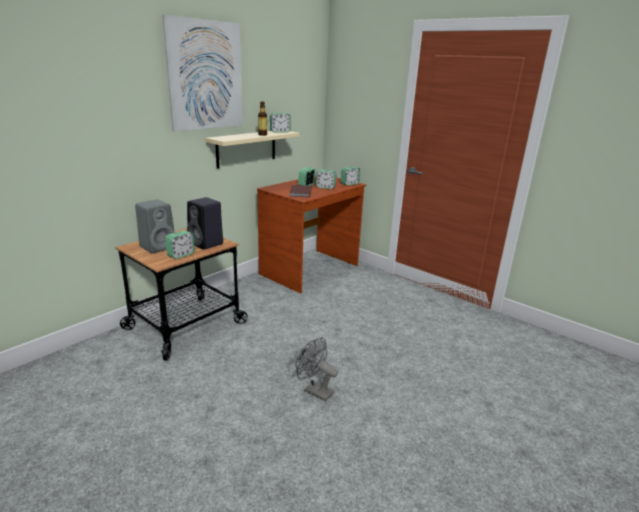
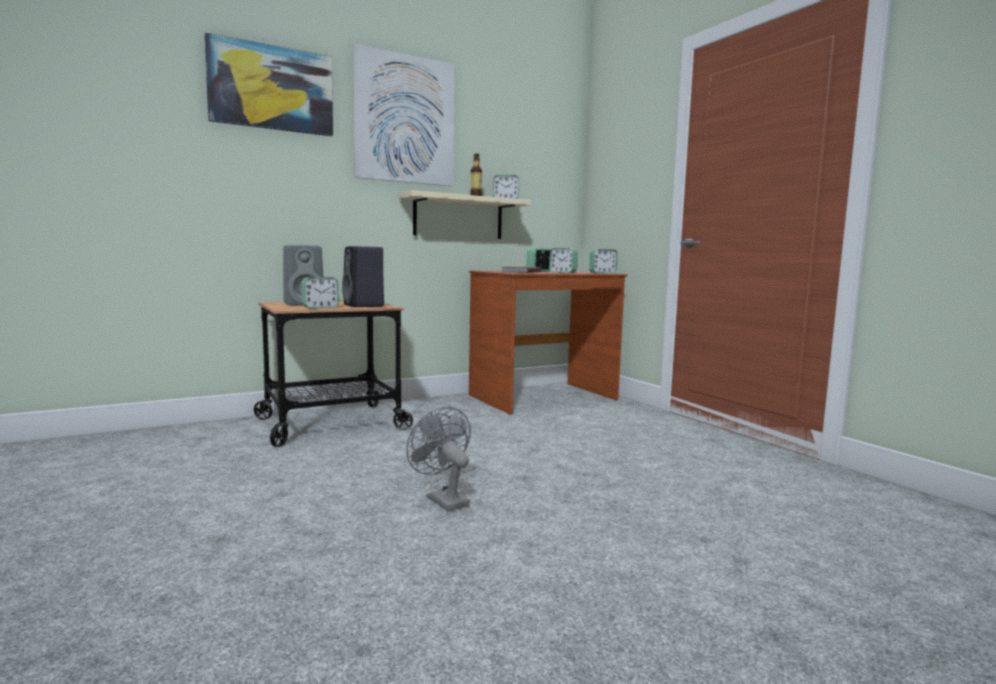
camera: 20 degrees right, 15 degrees down
none -> picture [204,33,333,136]

